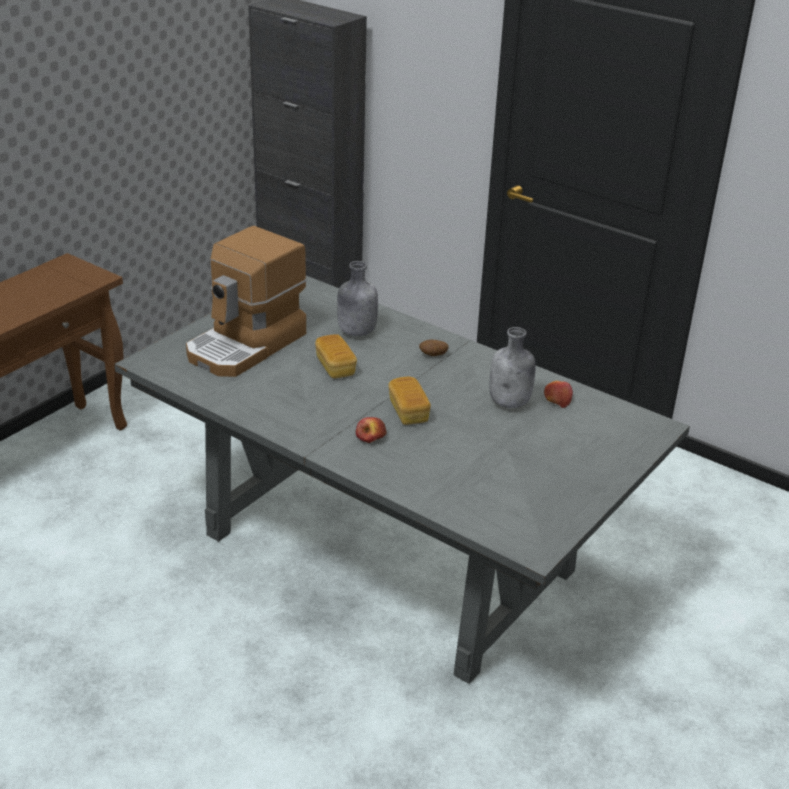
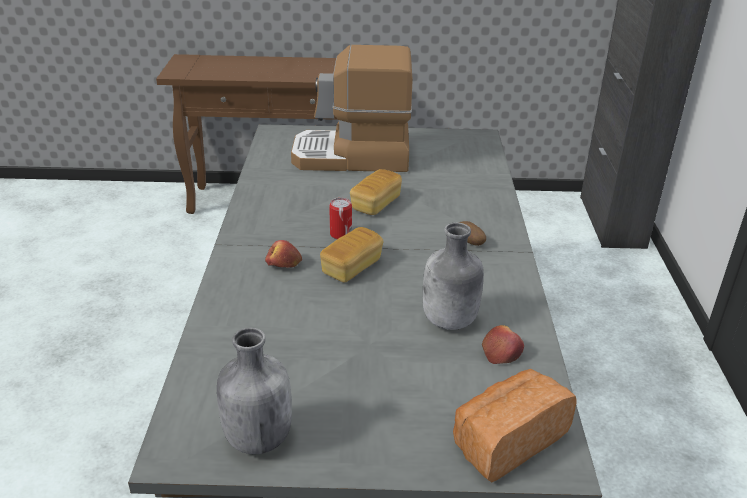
camera: 55 degrees right, 0 degrees up
grey bottle [337,261,378,336] -> grey bottle moved to [217,328,292,454]
none -> can [329,198,352,239]
none -> bread [453,369,577,483]

